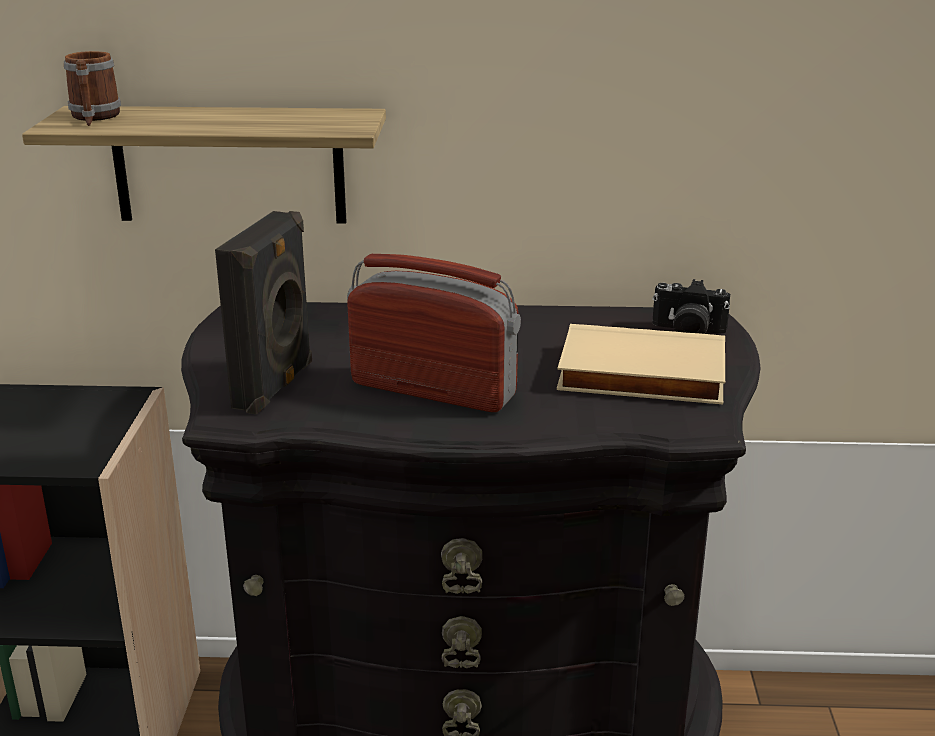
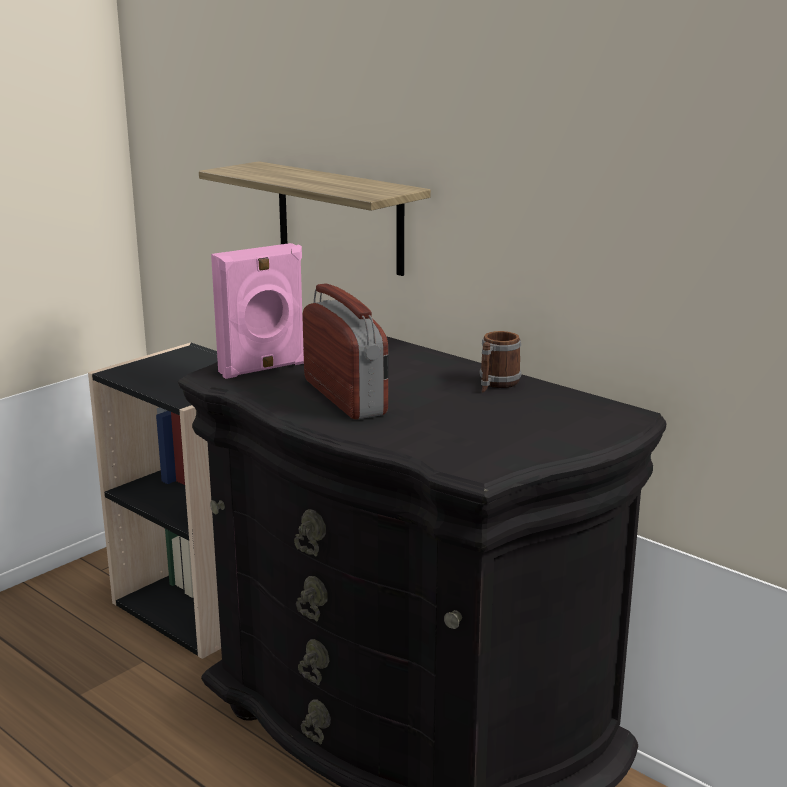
camera: 40 degrees right, 5 degrees down
mug [64,51,121,126] -> mug moved to [480,331,521,393]
black speaker [215,211,312,415] -> pink speaker [211,243,304,379]
beige book [557,324,725,404] -> none
camera [652,279,730,334] -> none

